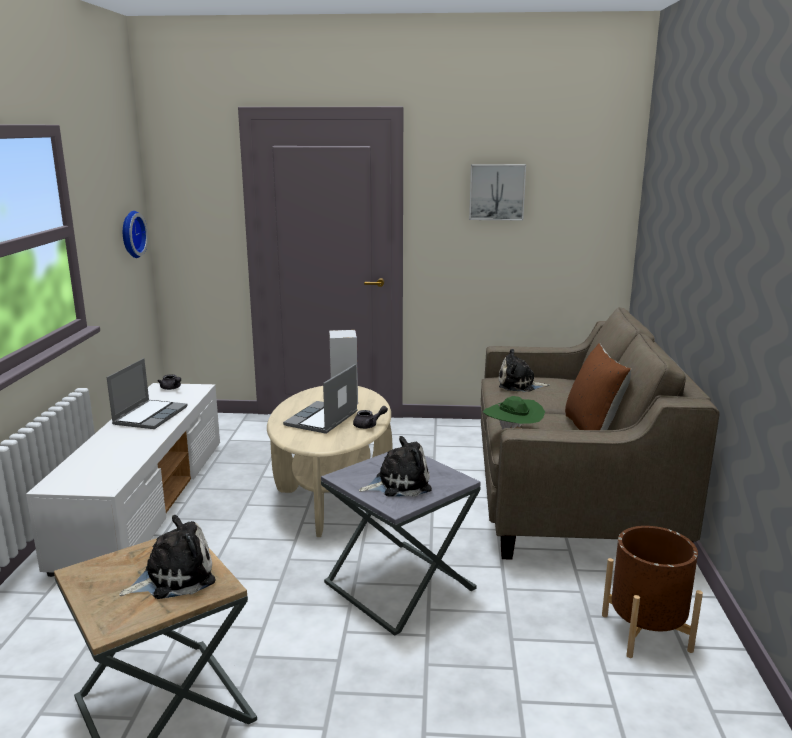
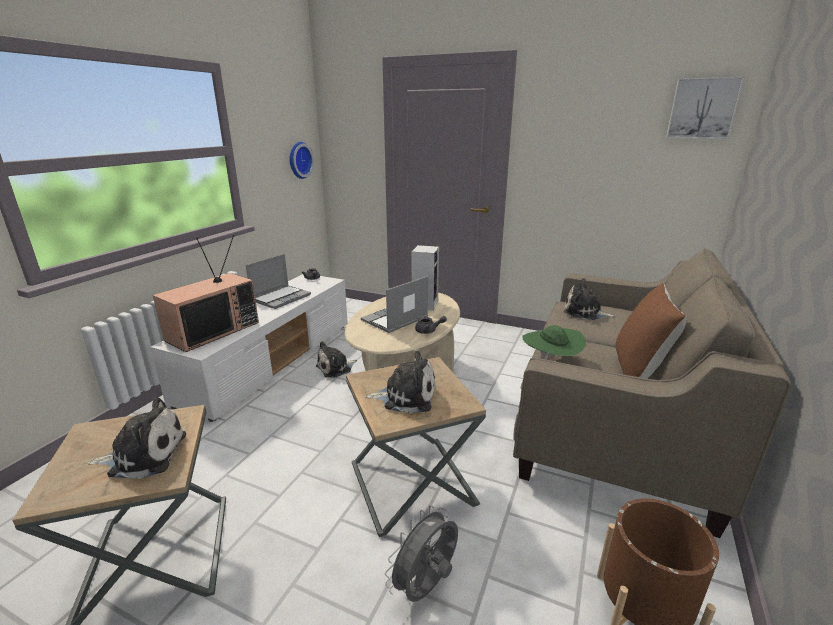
camera: 20 degrees right, 5 degrees up
grey side table [321,452,481,636] -> brown side table [346,357,486,537]
picture [469,164,526,220] -> picture moved to [666,77,744,139]
none -> television [153,235,259,352]
none -> plush toy [316,341,357,378]
none -> grey fan [385,505,458,602]

